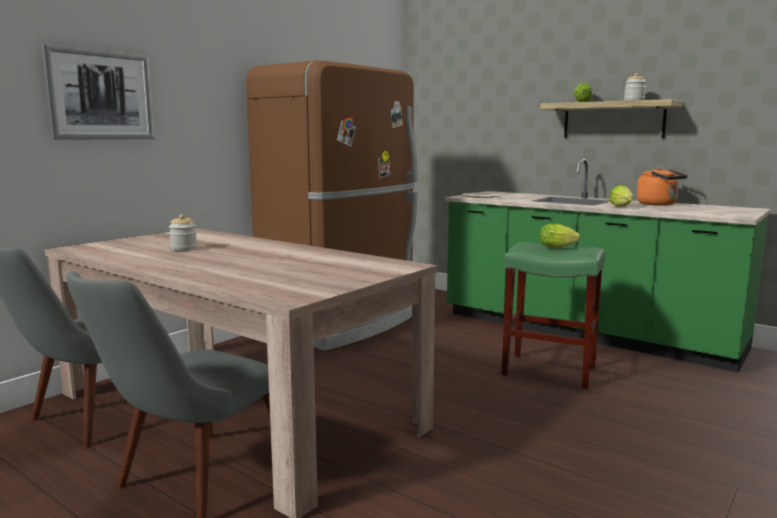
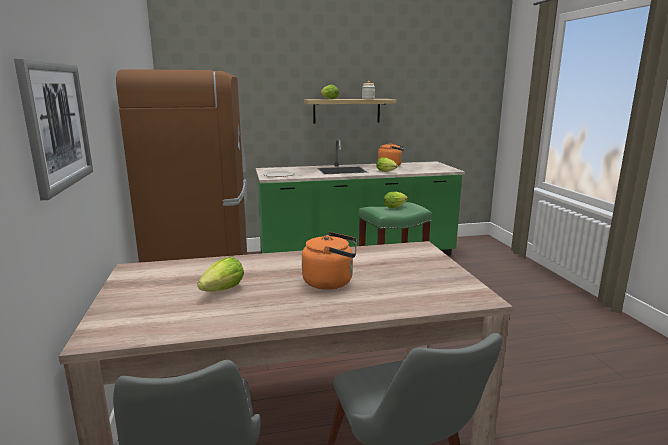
camera: 50 degrees left, 5 degrees up
jar [169,214,197,251] -> lettuce [197,257,244,292]
none -> orange kettle [302,232,357,290]

